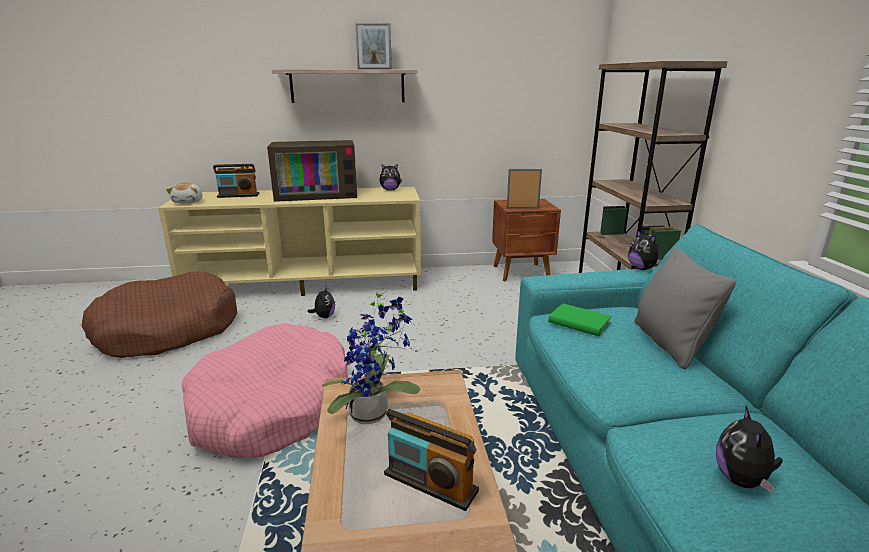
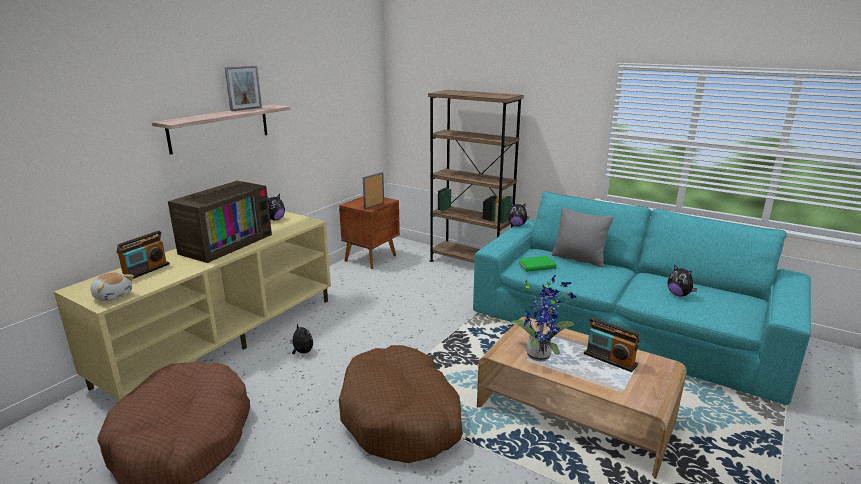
camera: 50 degrees left, 0 degrees up
pink dog bed [181,323,349,458] -> brown dog bed [339,345,463,463]
radio [384,409,479,511] -> radio turned 60 degrees clockwise [584,318,640,372]

